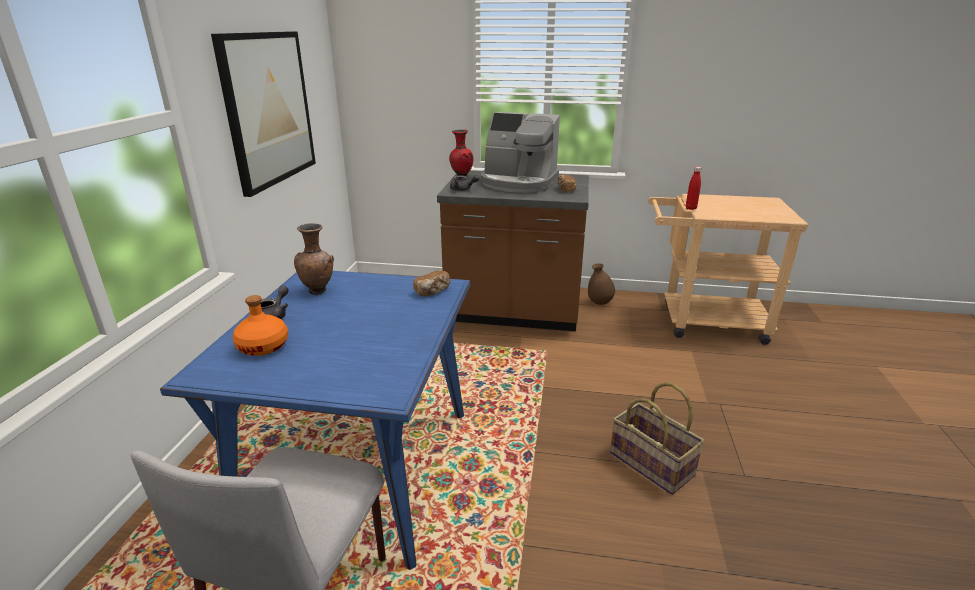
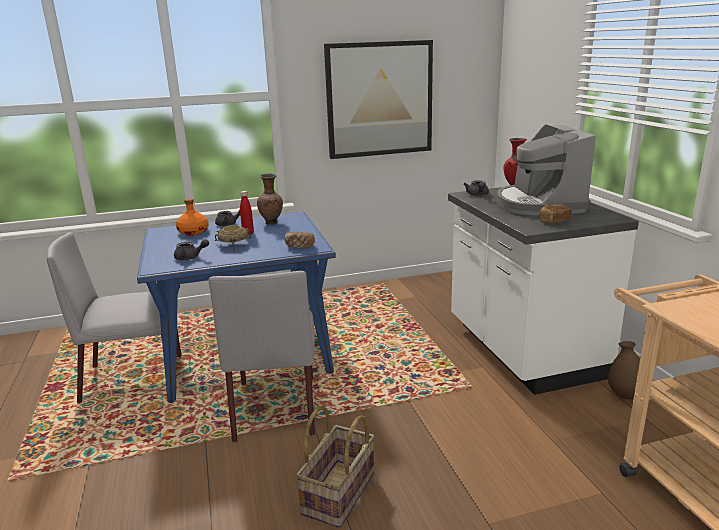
camera: 65 degrees right, 5 degrees down
brown counter [437,171,589,331] -> white counter [448,187,639,395]
red bottle [686,167,701,210] -> red bottle moved to [240,191,254,235]
none -> grey teapot [174,239,209,260]
none -> grey chair [209,271,315,443]
none -> beige bowl [215,225,252,252]

